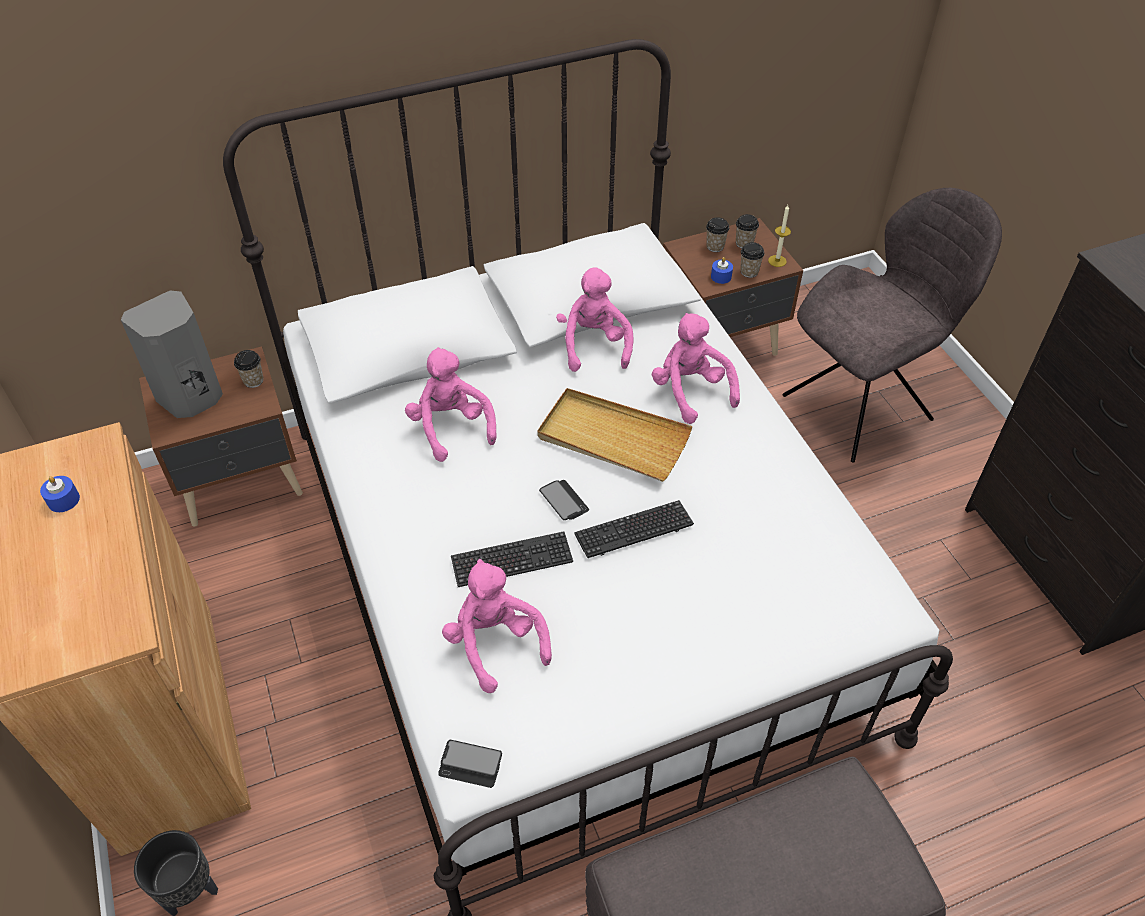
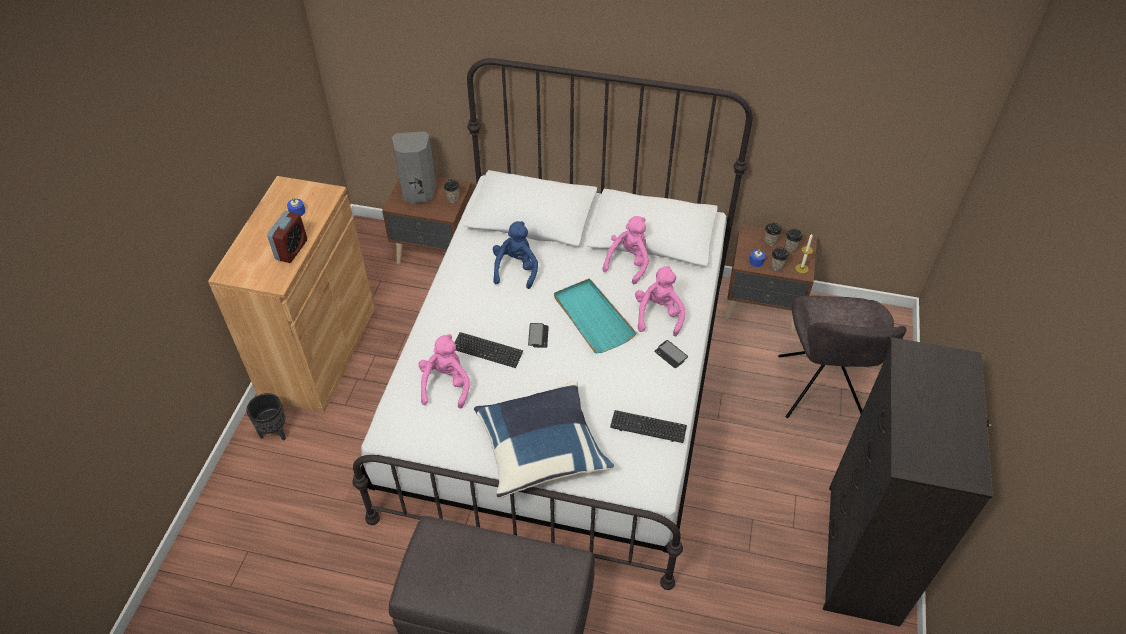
camera: 35 degrees right, 0 degrees up
pink plush toy [405,347,497,462] -> blue plush toy [493,221,538,289]
phone [438,740,502,788] -> phone moved to [654,340,688,368]
beige tray [537,388,692,482] -> turquoise tray [554,278,637,353]
keyboard [574,500,694,558] -> keyboard moved to [610,410,687,443]
grey chair [782,188,1002,463] -> grey chair turned 90 degrees clockwise [778,296,907,418]
none -> alarm clock [267,211,307,263]
none -> blue pillow [474,381,614,499]

